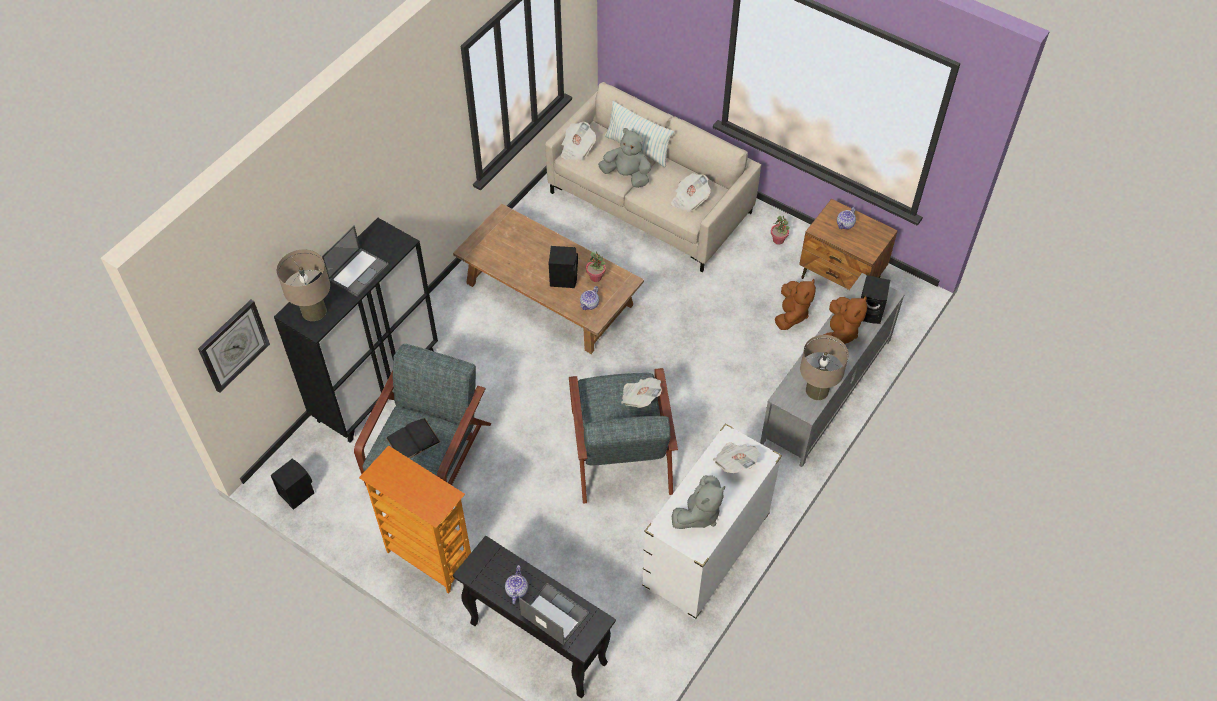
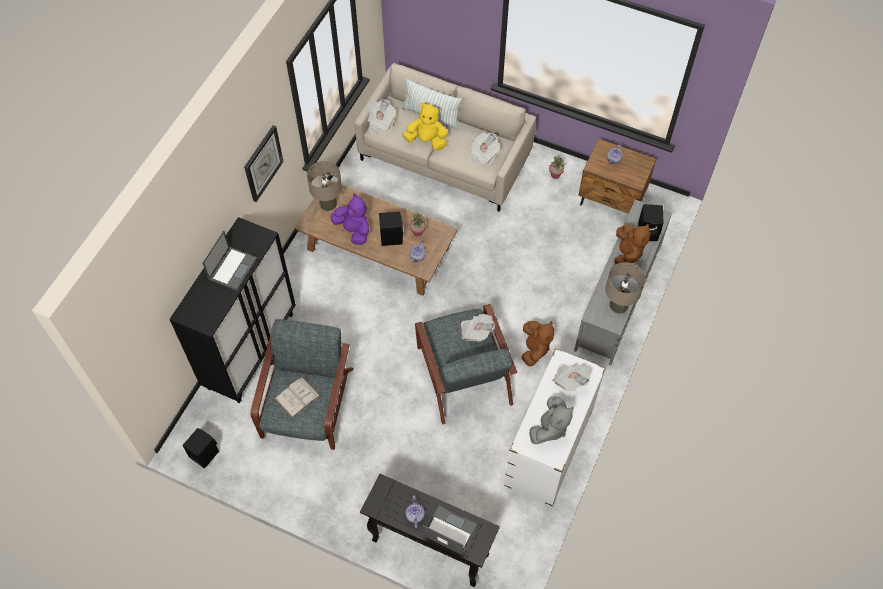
camera: 10 degrees left, 5 degrees up
wall clock [198,300,270,393] -> wall clock moved to [244,125,284,202]
beige table lamp [277,249,330,321] -> beige table lamp moved to [307,161,342,211]
bookcase [359,445,471,594] -> none
black book [387,418,440,459] -> white book [275,377,320,418]
grey plush toy [598,128,651,188] -> yellow plush toy [402,103,448,150]
brown plush toy [775,279,816,330] -> brown plush toy moved to [522,321,554,366]
none -> purple plush toy [331,193,369,245]

